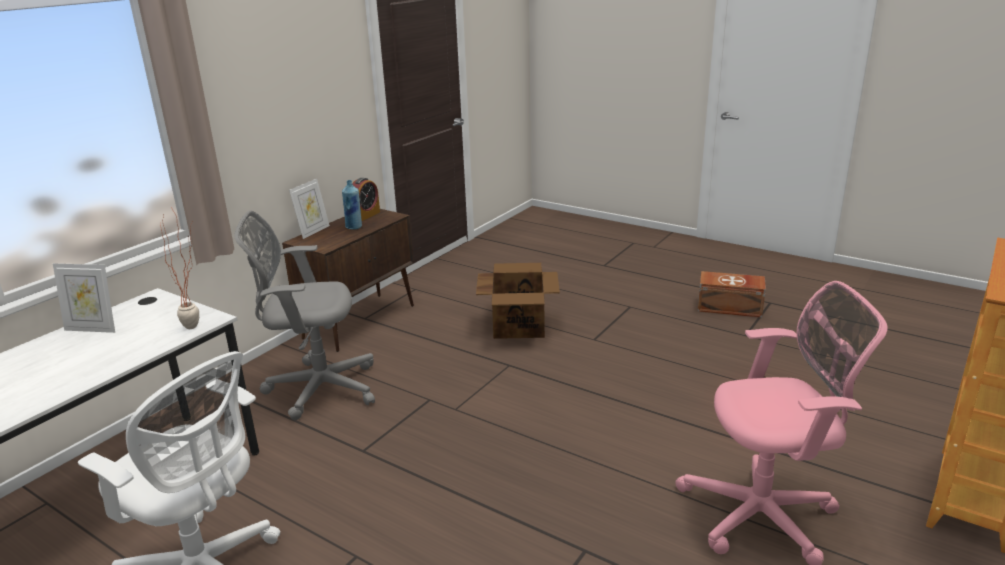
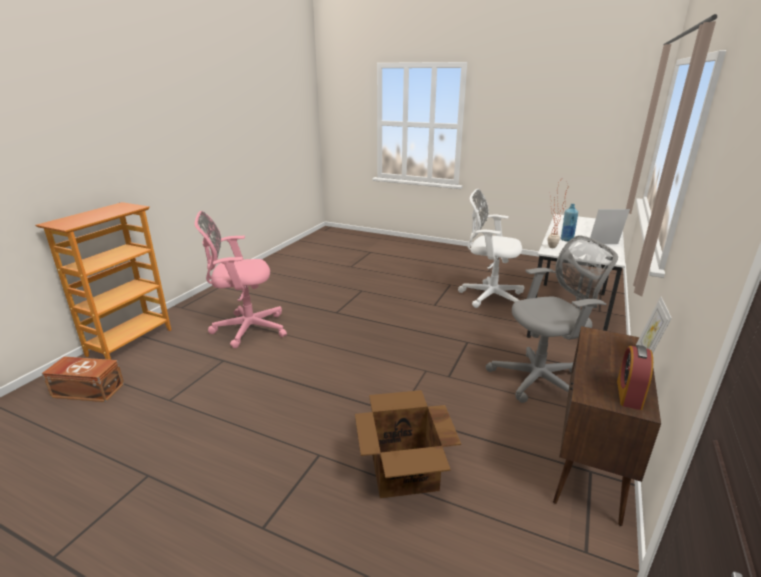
camera: 170 degrees right, 0 degrees up
blue bottle [342,180,362,230] -> blue bottle moved to [561,204,578,241]
brown storage box [698,271,766,318] -> brown storage box moved to [42,356,124,402]

